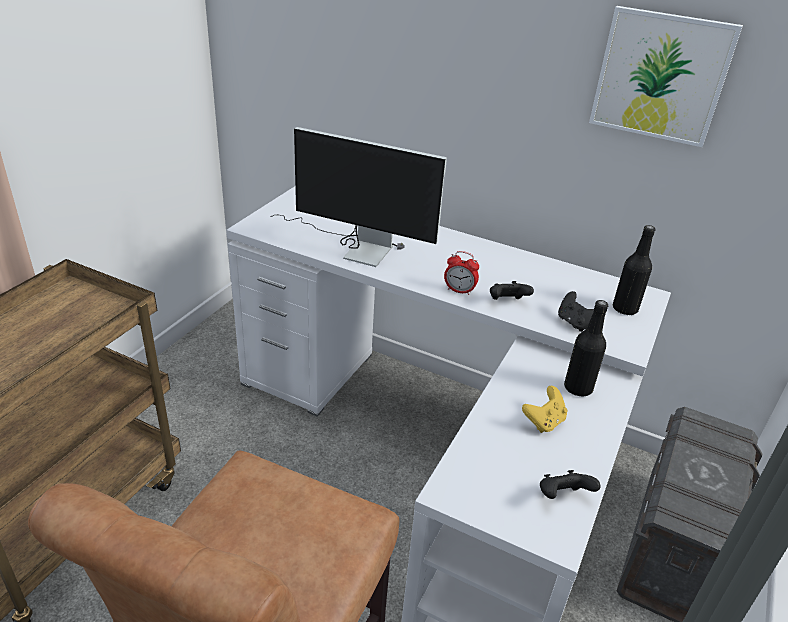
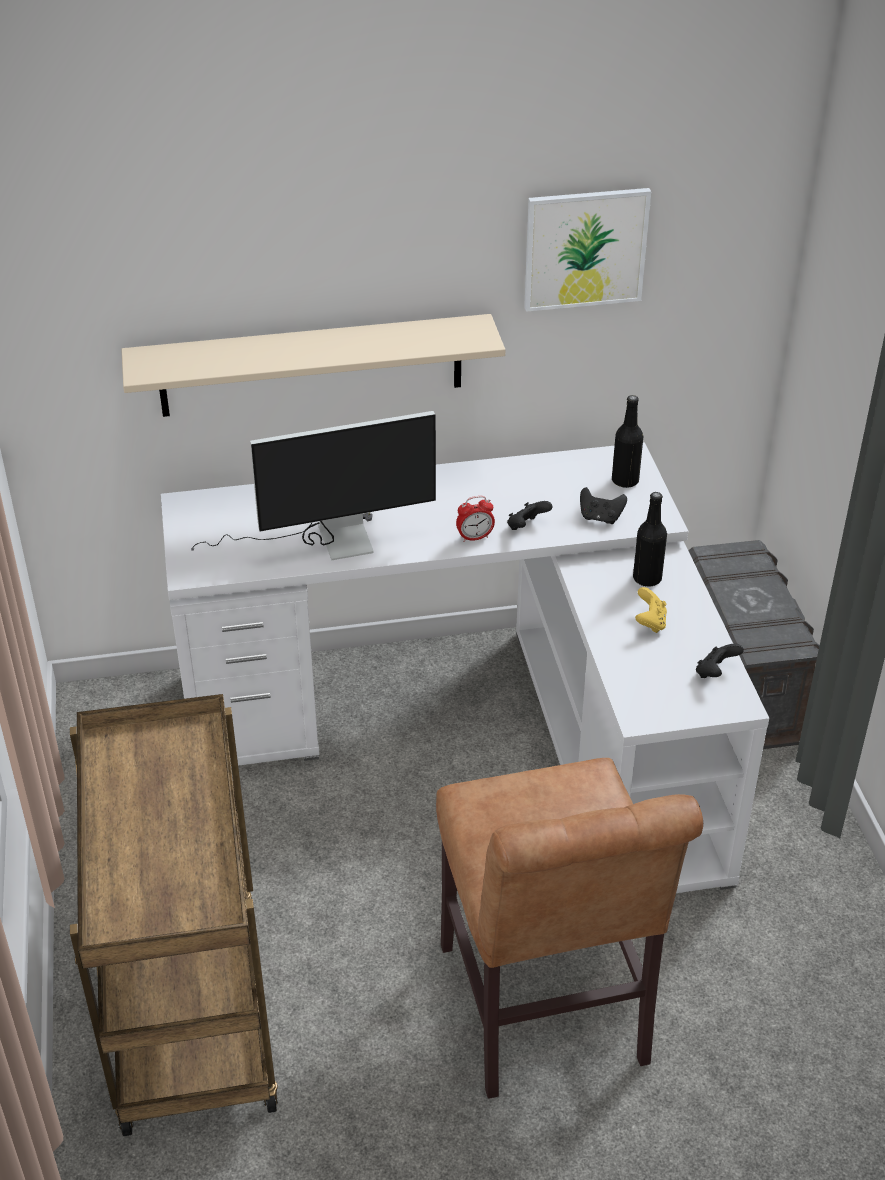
camera: 35 degrees left, 5 degrees up
none -> beige shelf [121,314,505,417]

